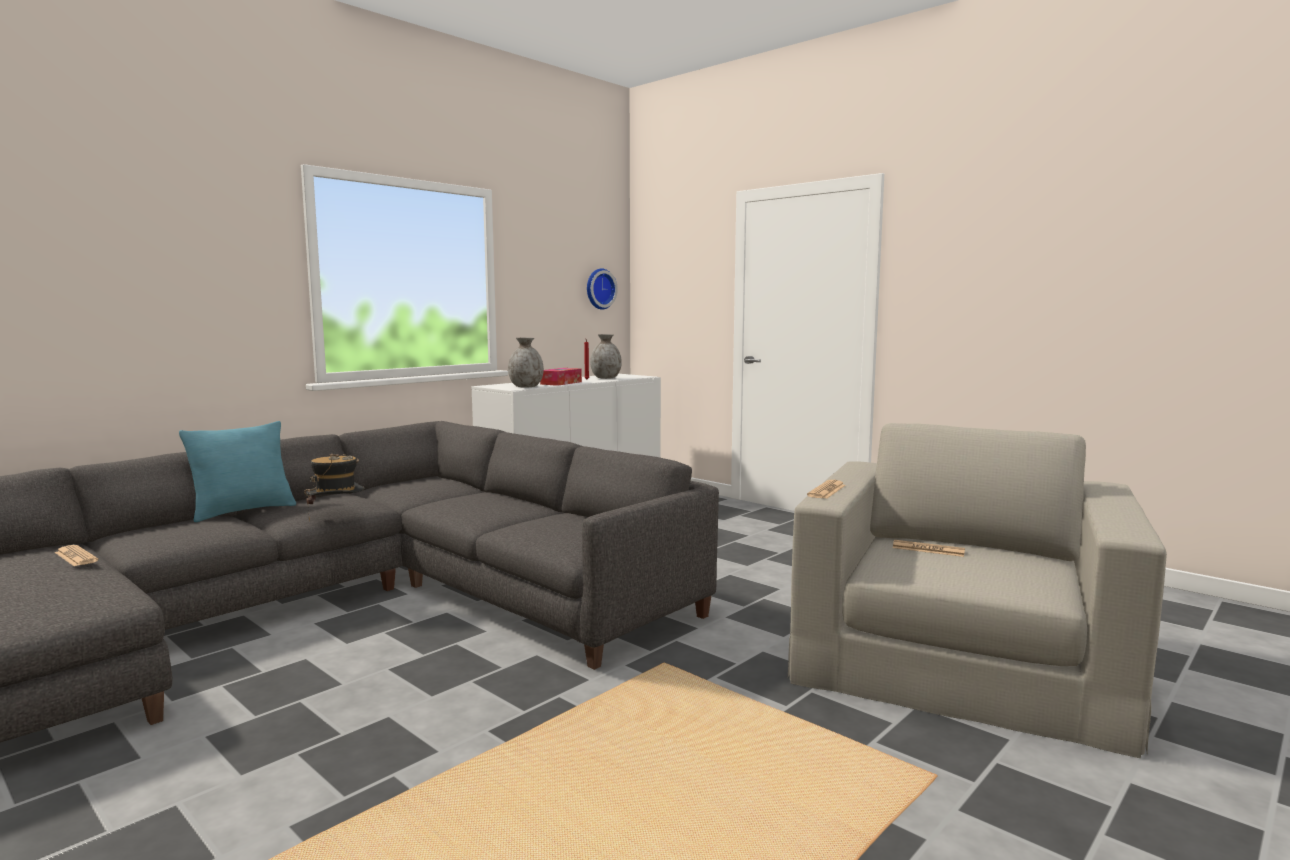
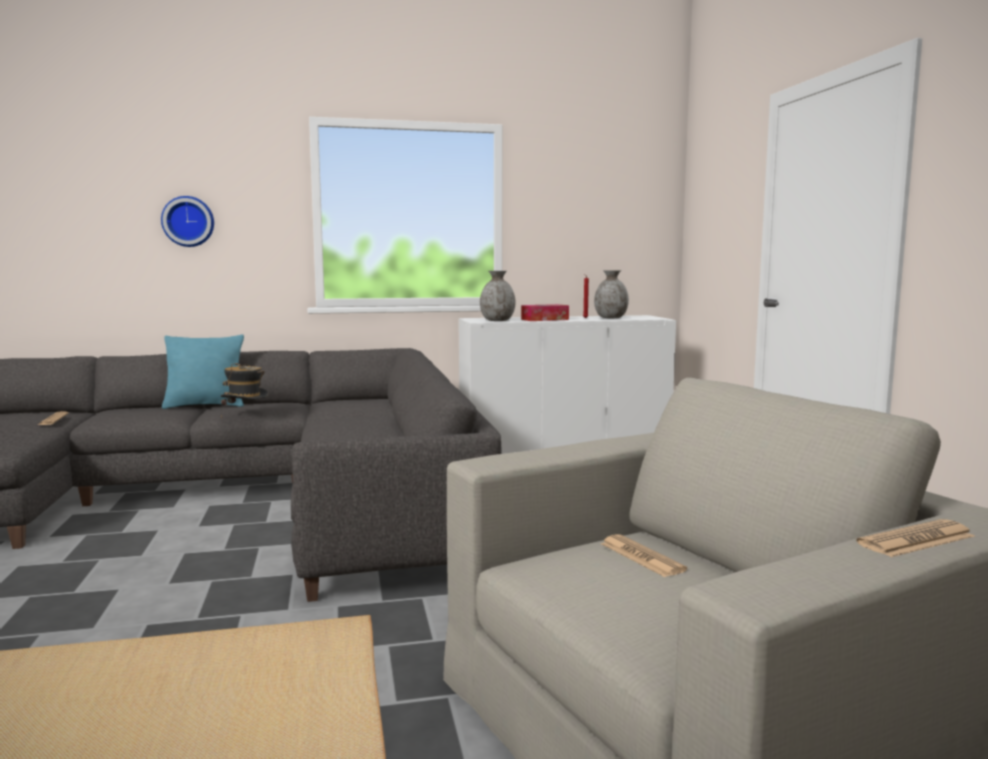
camera: 35 degrees right, 0 degrees up
wall clock [587,268,618,310] -> wall clock moved to [161,196,214,247]
newspaper [807,480,846,499] -> newspaper moved to [856,519,975,557]

